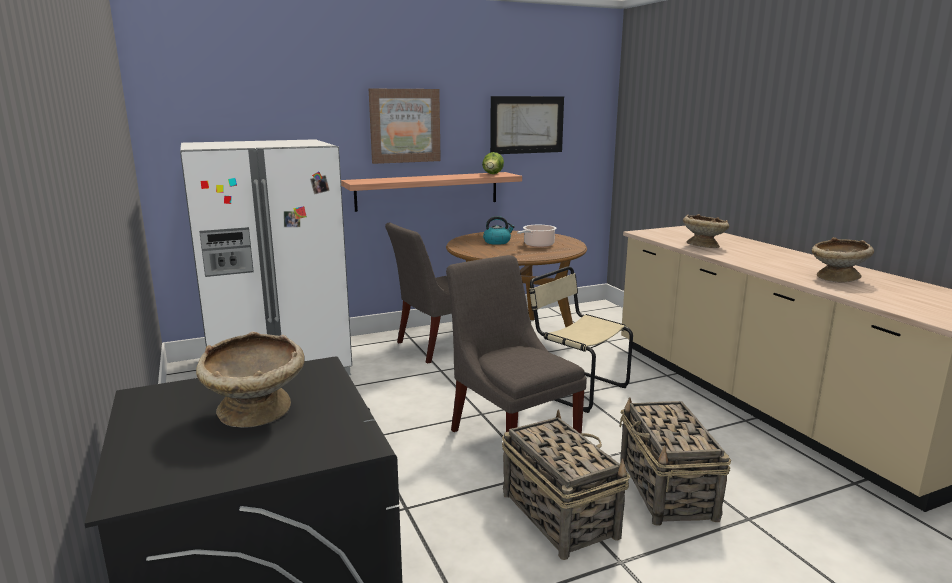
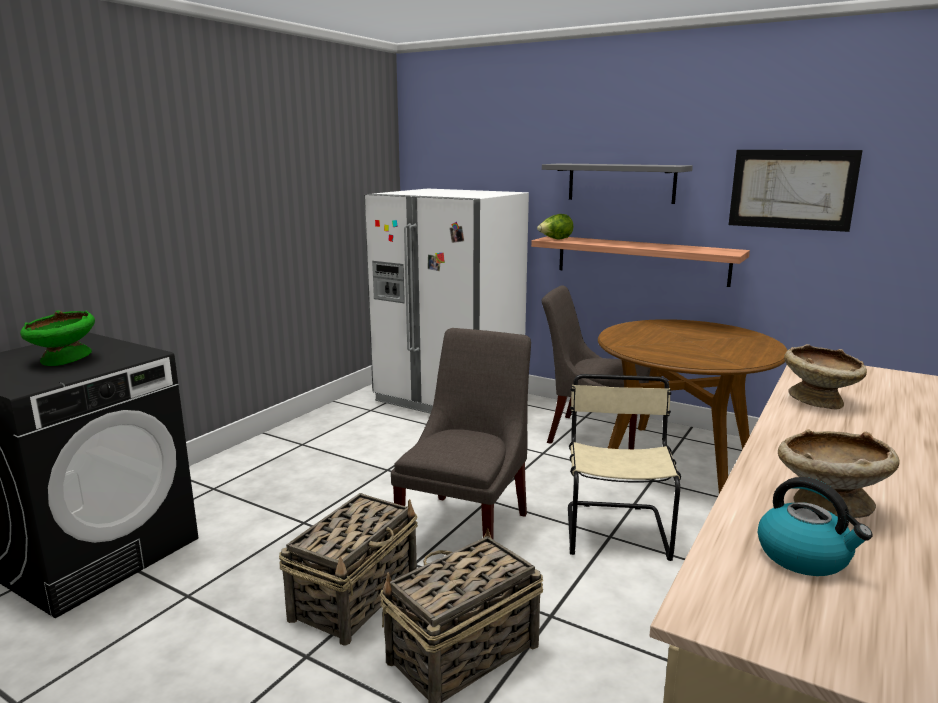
camera: 55 degrees right, 0 degrees up
beige bowl [196,332,305,428] -> green bowl [20,311,95,366]
picture [369,89,441,164] -> grey shelf [542,163,693,204]
lettuce [482,152,504,174] -> lettuce moved to [537,214,573,240]
kettle [483,216,515,245] -> kettle moved to [758,477,872,576]
cooking pot [517,225,556,248] -> none

